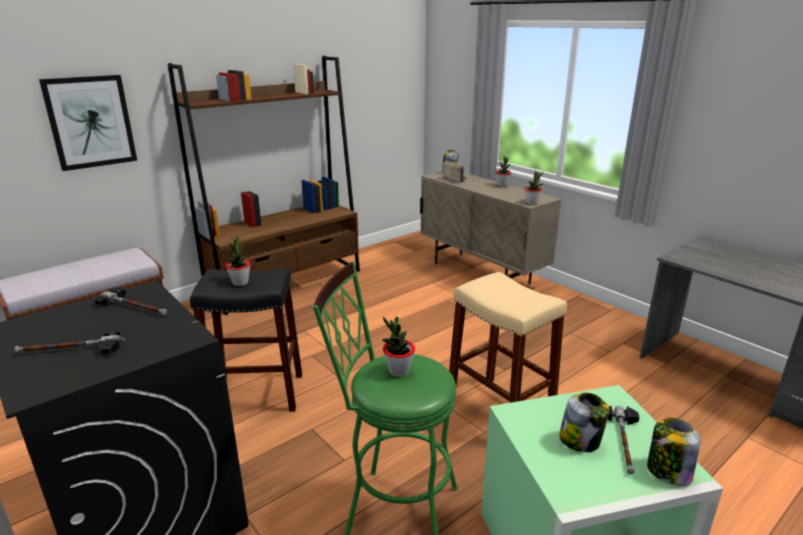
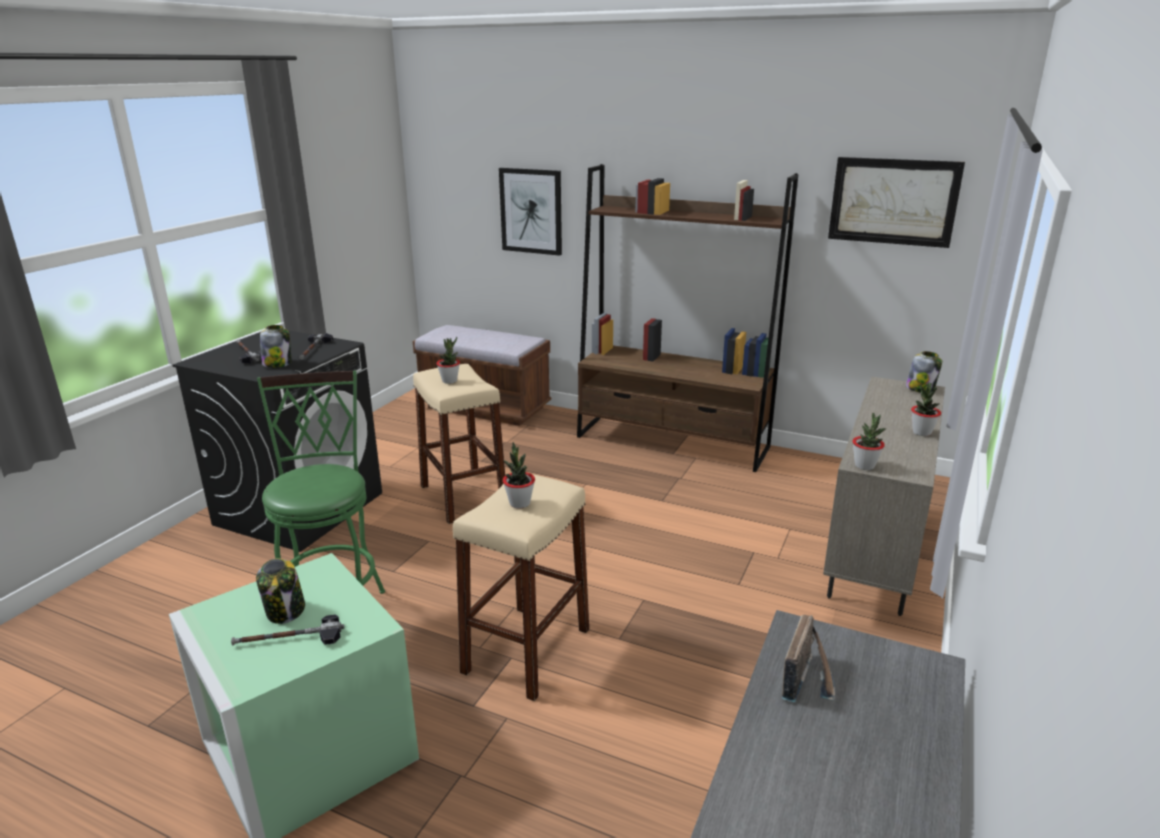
camera: 65 degrees right, 0 degrees up
black stool [190,268,302,412] -> beige stool [413,364,505,524]
potted plant [382,317,415,377] -> potted plant moved to [503,442,535,509]
radio [443,161,468,183] -> radio moved to [781,615,835,702]
jar [647,418,701,486] -> jar moved to [260,325,292,368]
none -> picture [828,157,965,248]

